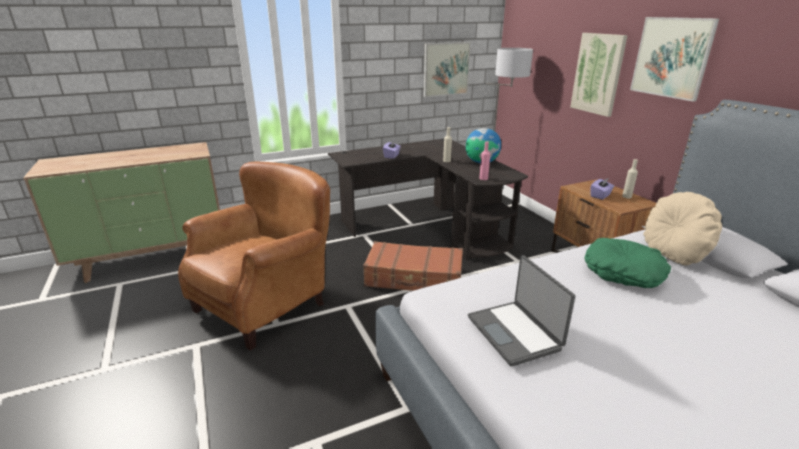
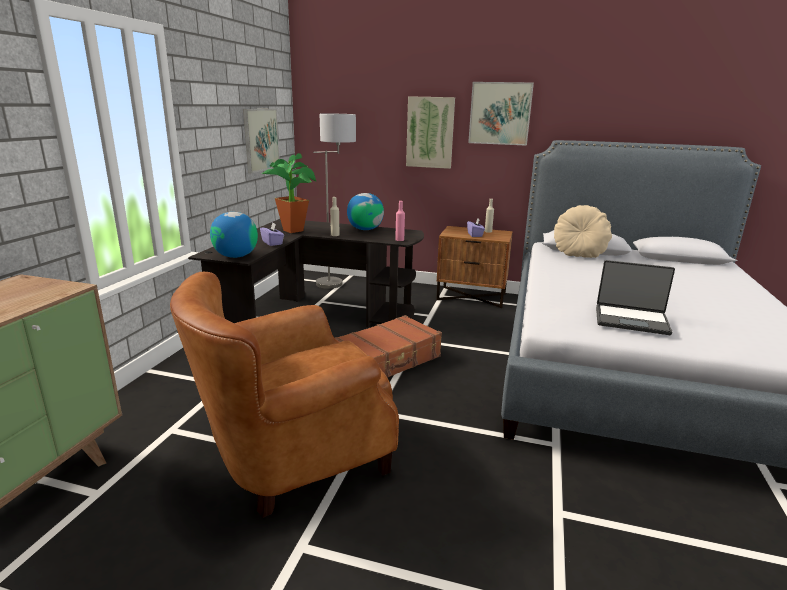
camera: 50 degrees left, 5 degrees down
brown armchair [178,162,330,351] -> brown armchair turned 105 degrees counterclockwise [170,272,399,518]
green pillow [584,238,671,288] -> none
none -> globe [210,212,258,258]
none -> potted plant [262,153,317,233]

